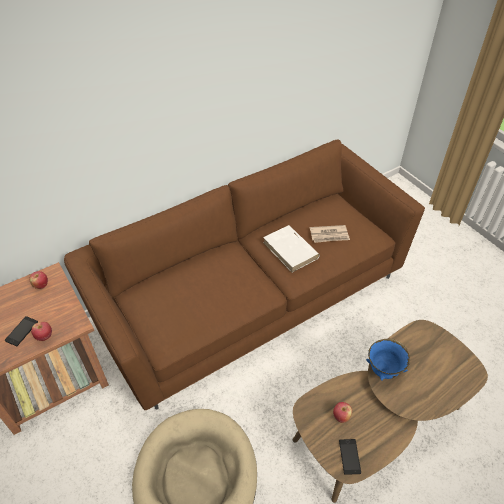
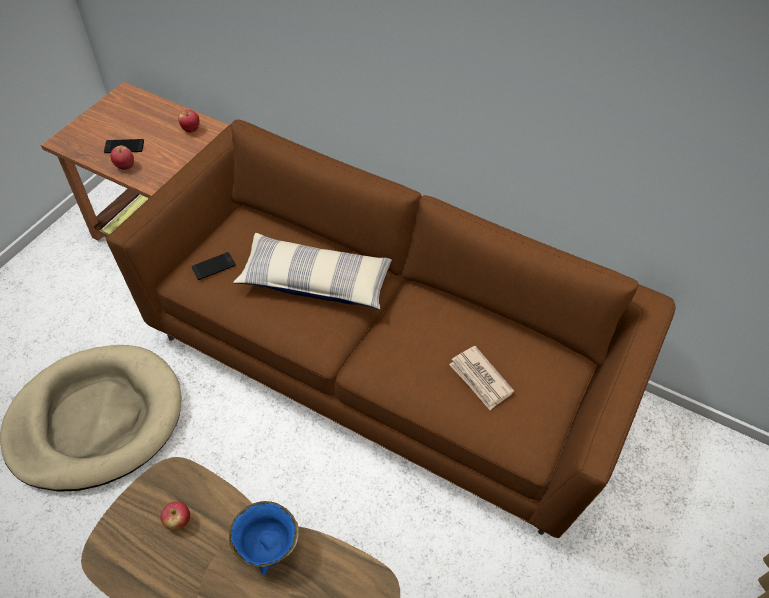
camera: 60 degrees right, 5 degrees up
white book [263,225,320,273] -> none
phone [339,439,361,475] -> phone moved to [191,252,236,280]
none -> pillow [233,233,392,310]

